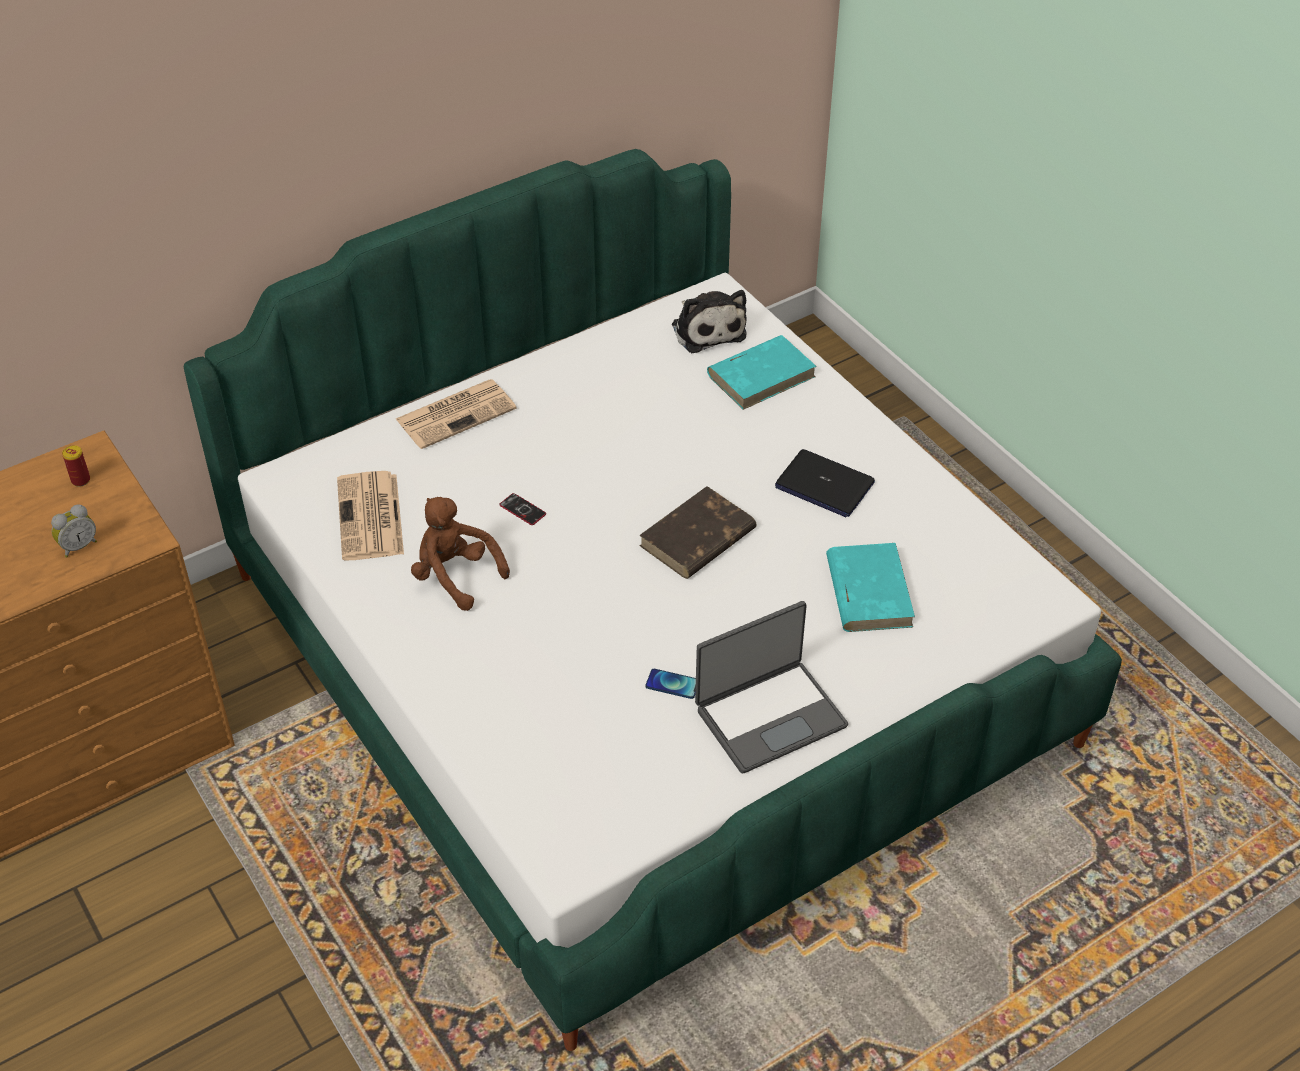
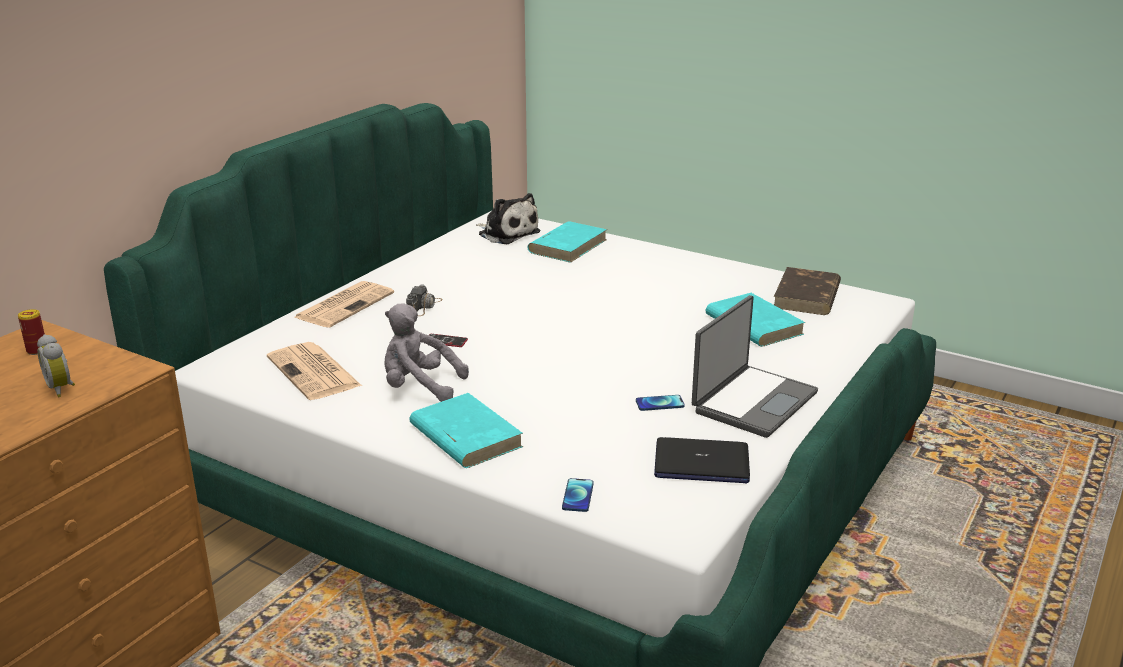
camera: 25 degrees left, 20 degrees down
alarm clock [51,504,97,558] -> alarm clock turned 120 degrees clockwise [37,334,75,397]
brown plush toy [411,497,510,611] -> grey plush toy [384,303,469,402]
brown book [639,486,756,579] -> brown book moved to [774,267,841,315]
laptop [775,449,875,517] -> laptop moved to [654,437,750,483]
none -> camera [406,284,442,316]
none -> turquoise book [409,393,523,468]
none -> phone [562,478,594,512]

